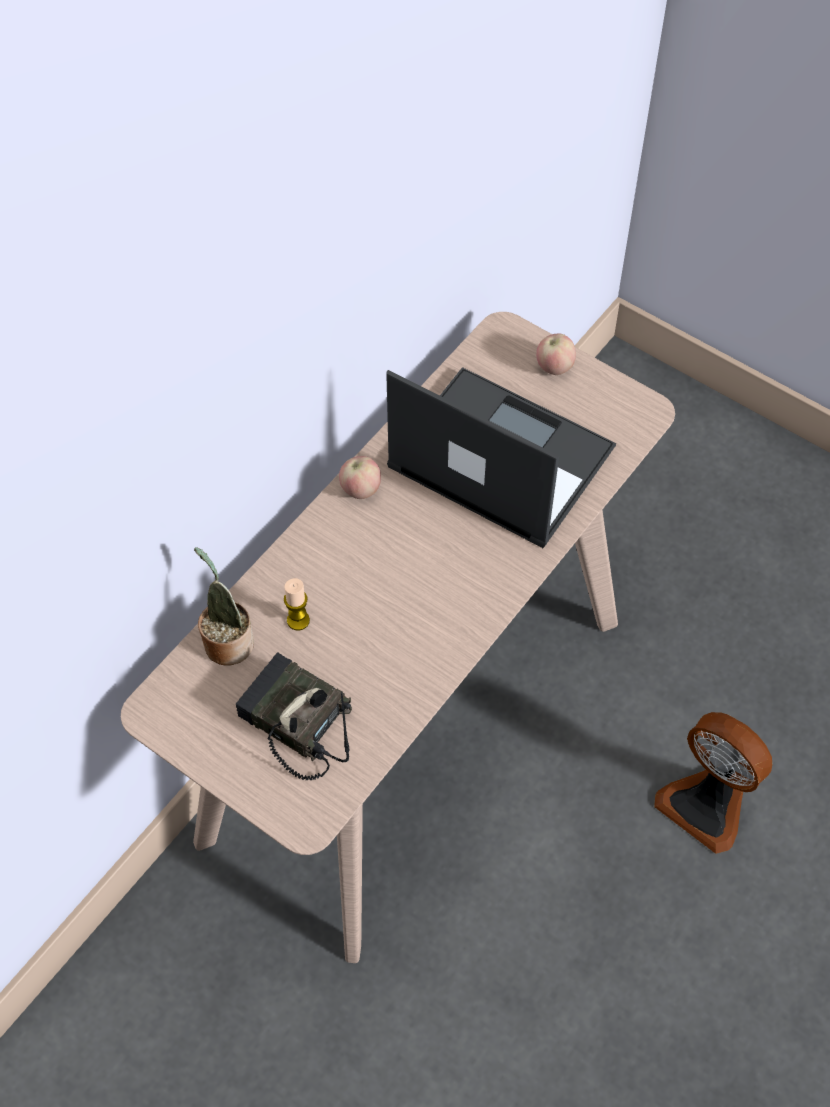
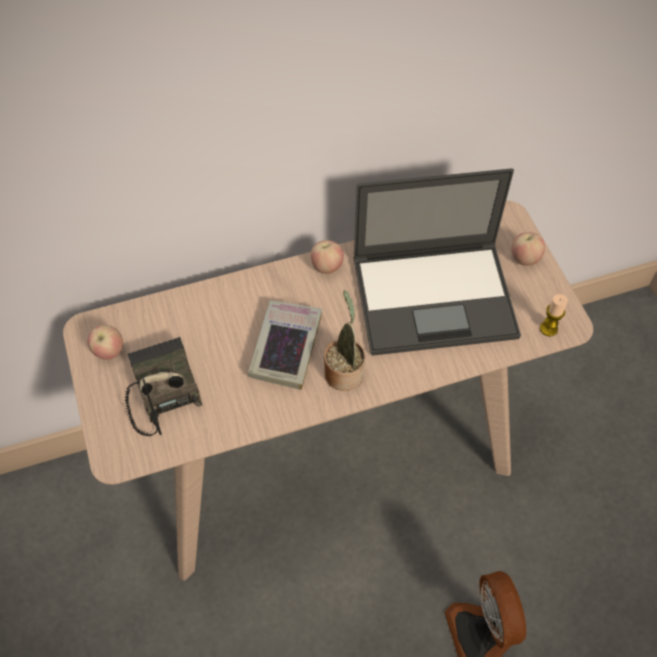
camera: 35 degrees right, 0 degrees up
potted plant [194,547,254,665] -> potted plant moved to [324,290,365,391]
candle [284,578,310,631] -> candle moved to [540,294,568,337]
laptop [386,367,616,548] -> laptop turned 105 degrees clockwise [353,168,521,356]
none -> apple [88,325,123,360]
none -> book [248,300,322,390]

